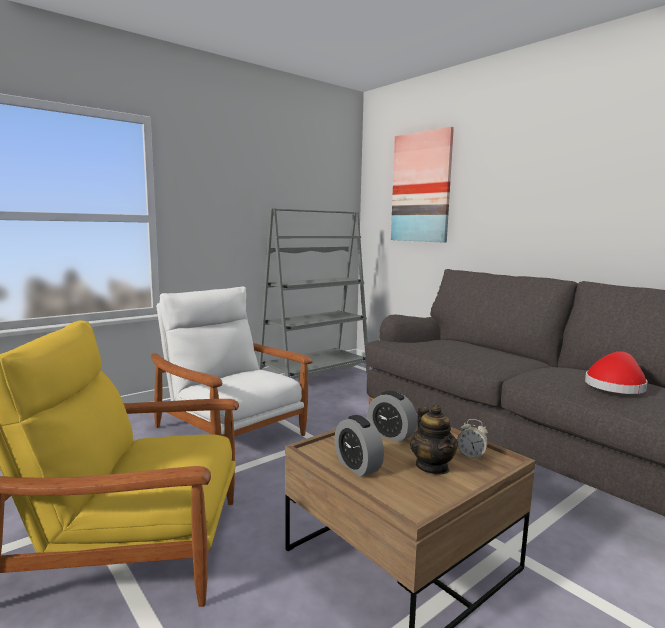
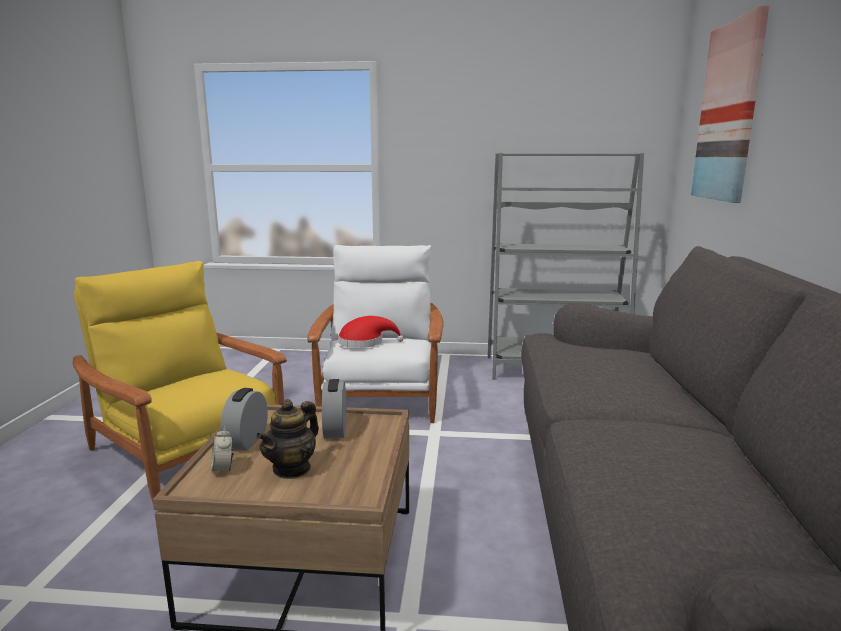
camera: 45 degrees right, 5 degrees up
alarm clock [457,419,488,460] -> alarm clock moved to [211,426,234,476]
red hat [585,351,648,394] -> red hat moved to [338,316,404,348]

